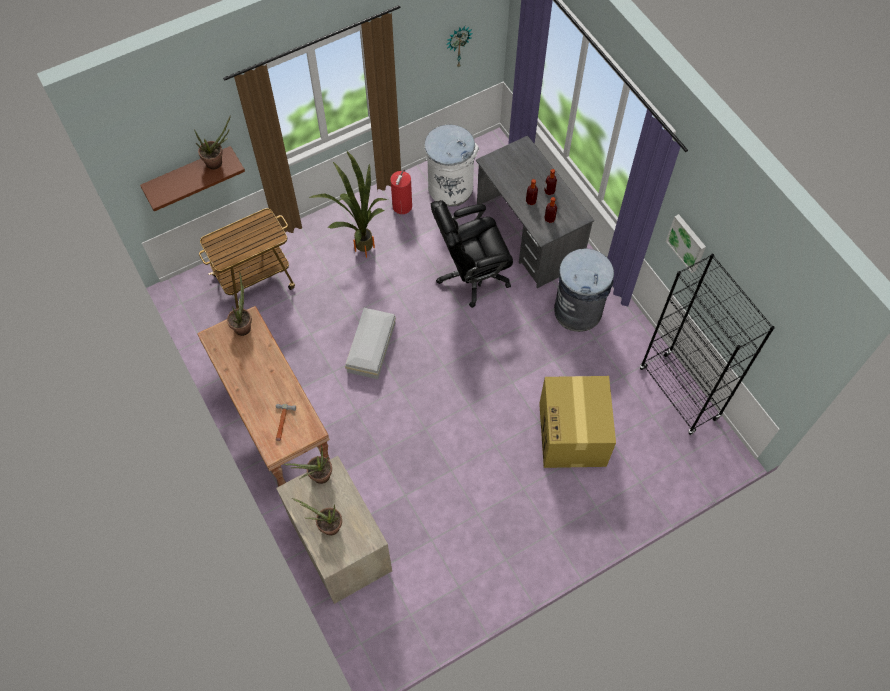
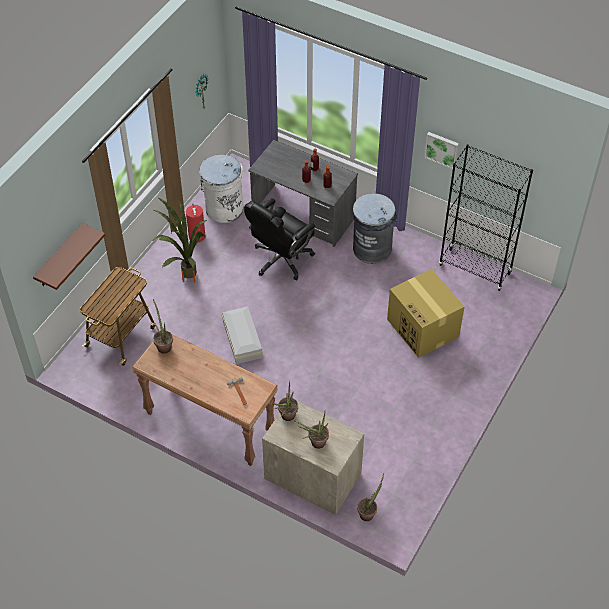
camera: 30 degrees left, 10 degrees down
potted plant [194,115,231,170] -> potted plant moved to [357,474,384,521]

